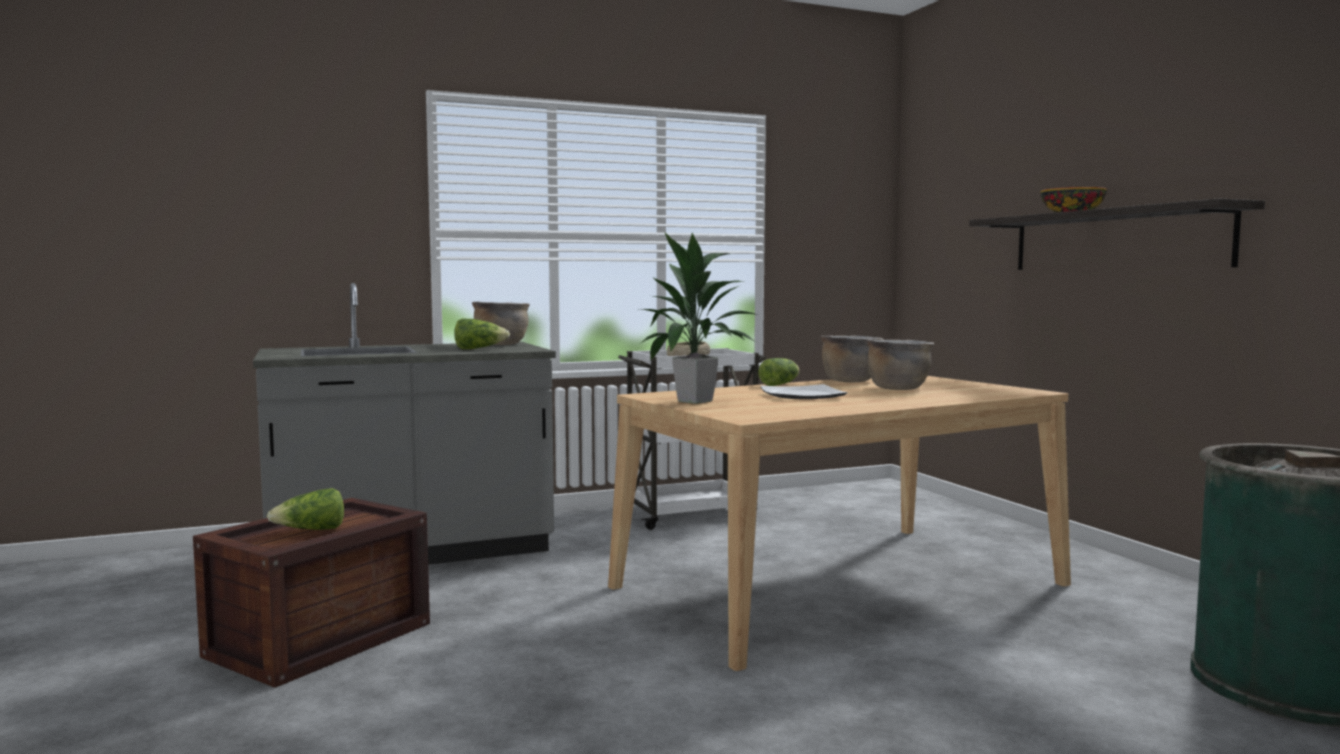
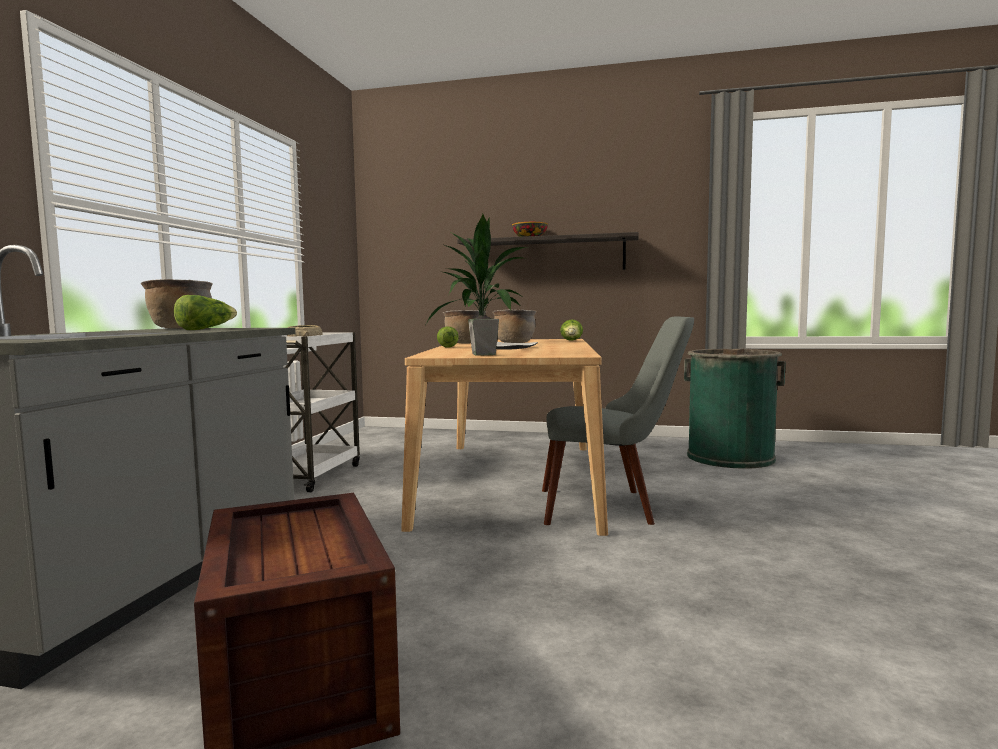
camera: 55 degrees left, 0 degrees up
lettuce [267,488,344,530] -> lettuce moved to [560,320,583,341]
none -> grey chair [542,317,694,525]

